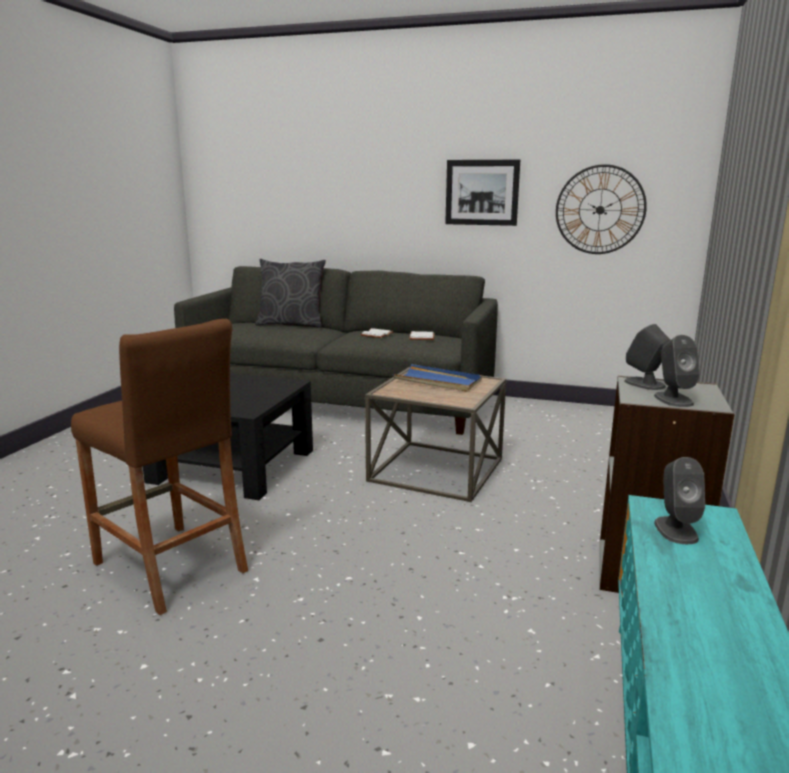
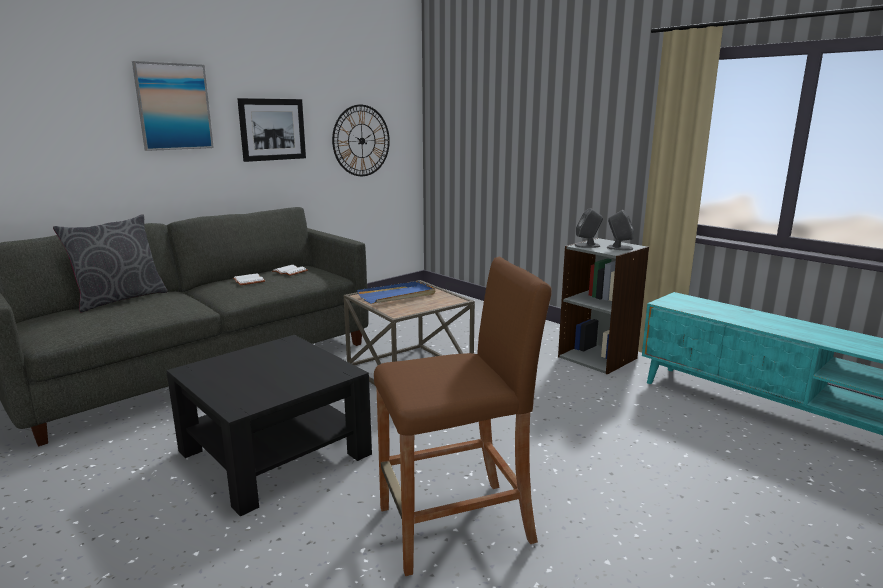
camera: 60 degrees left, 0 degrees up
grey speaker [654,457,705,544] -> none
none -> picture [132,61,214,151]

